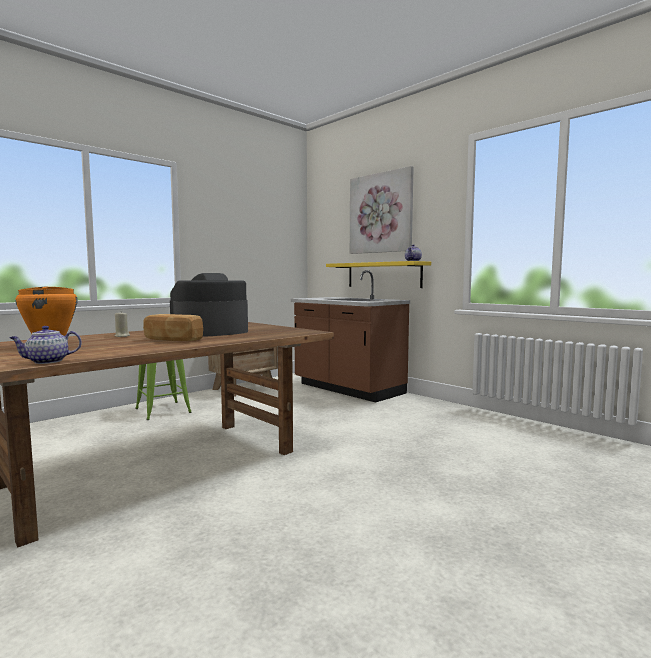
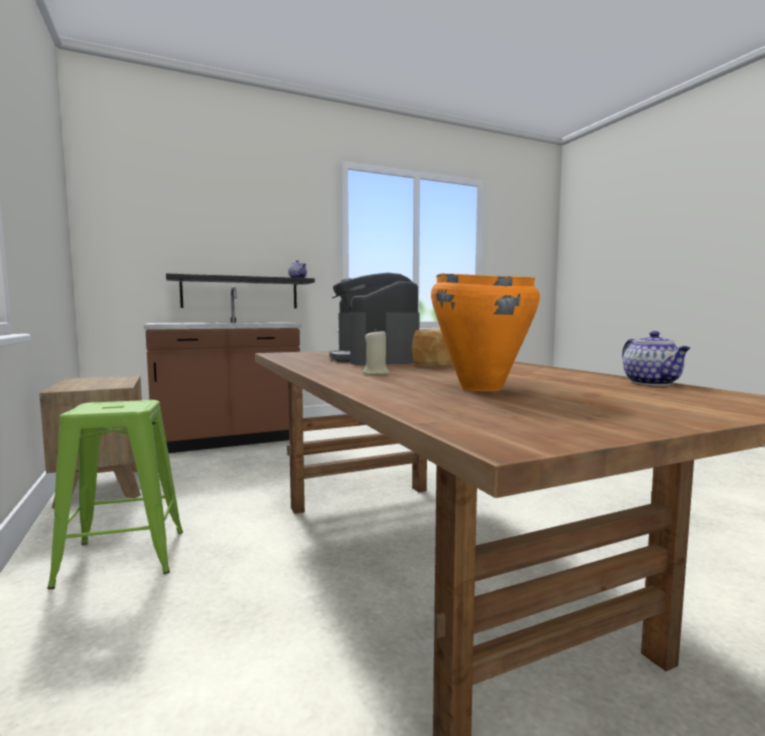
camera: 70 degrees left, 0 degrees up
yellow shelf [326,261,431,288] -> black shelf [166,273,315,309]
picture [350,166,414,254] -> none

